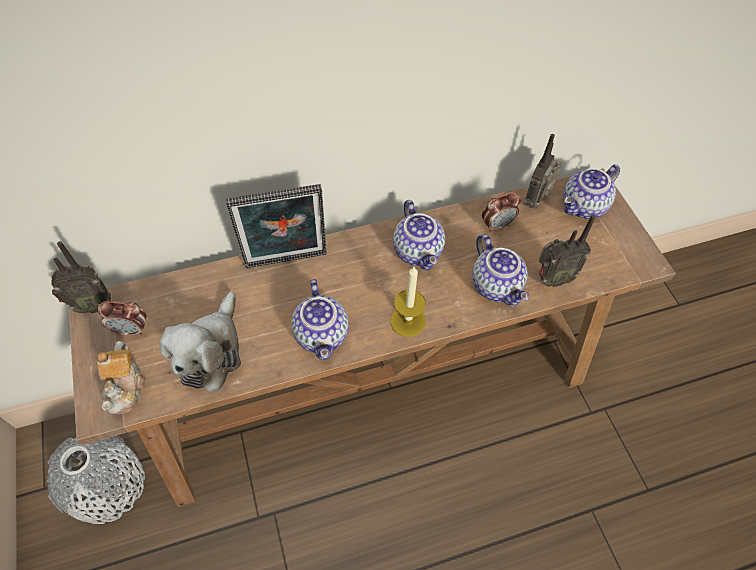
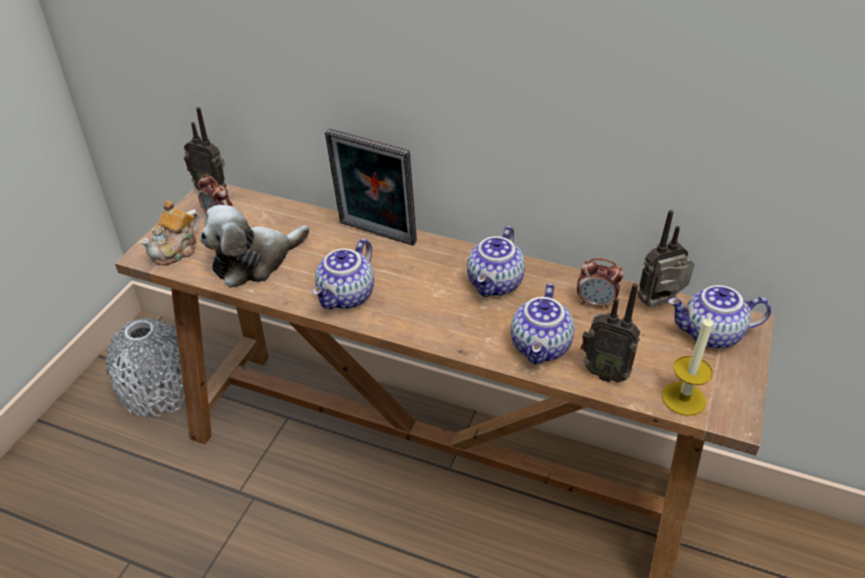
camera: 40 degrees right, 15 degrees down
candle [390,267,426,337] -> candle moved to [662,314,713,416]

